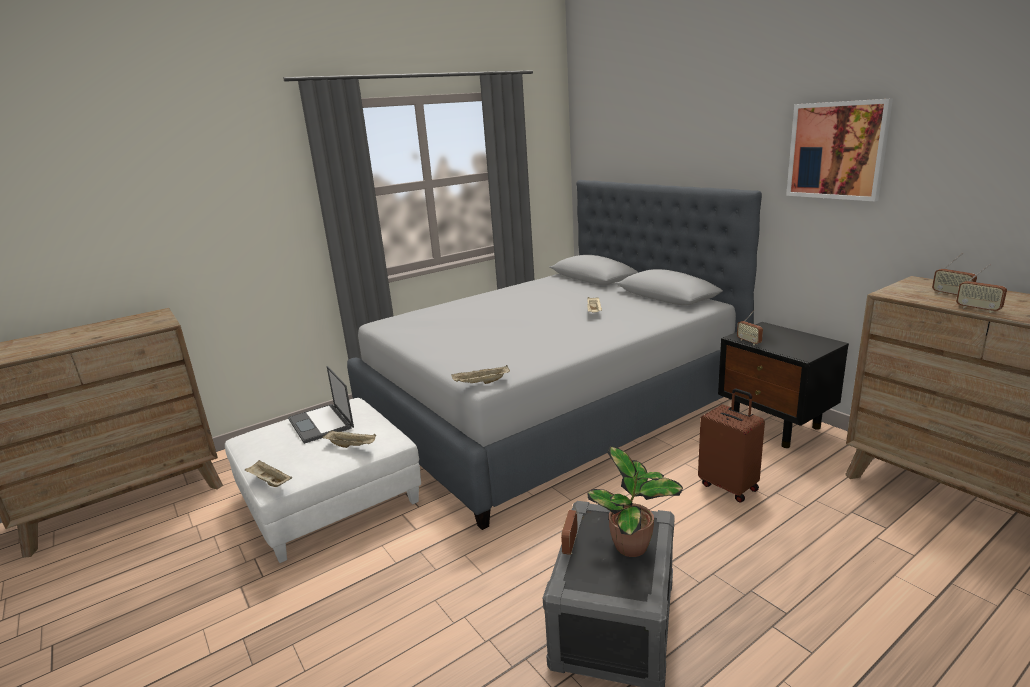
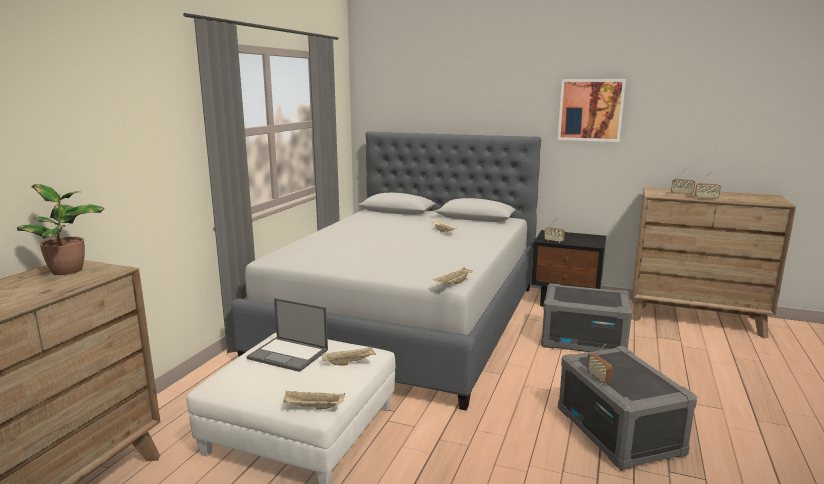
camera: 35 degrees left, 5 degrees down
potted plant [587,447,683,557] -> potted plant moved to [17,184,104,275]
brown suitcase [698,389,765,502] -> grey storage box [541,283,633,352]

